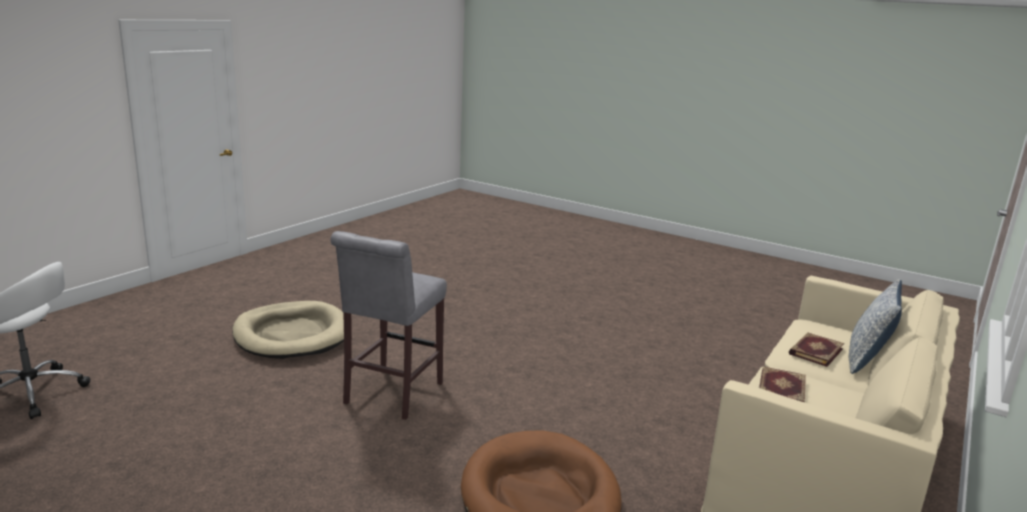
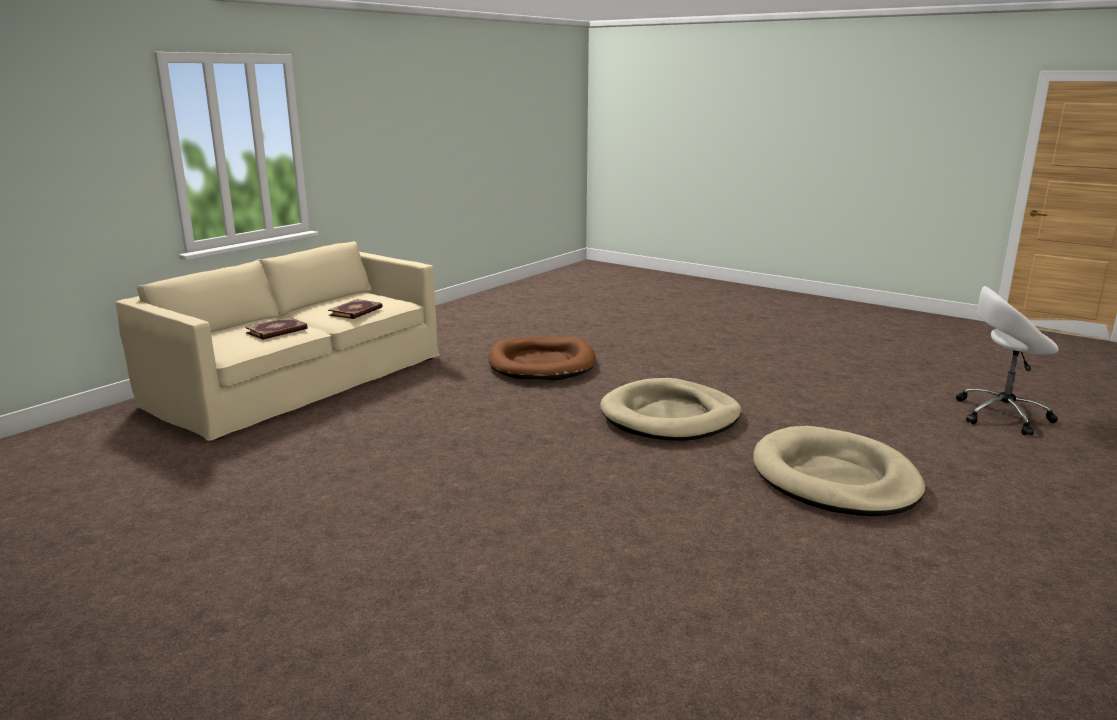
camera: 175 degrees left, 0 degrees up
grey stool [331,231,447,420] -> beige dog bed [600,378,741,441]
pillow [849,279,902,374] -> none

